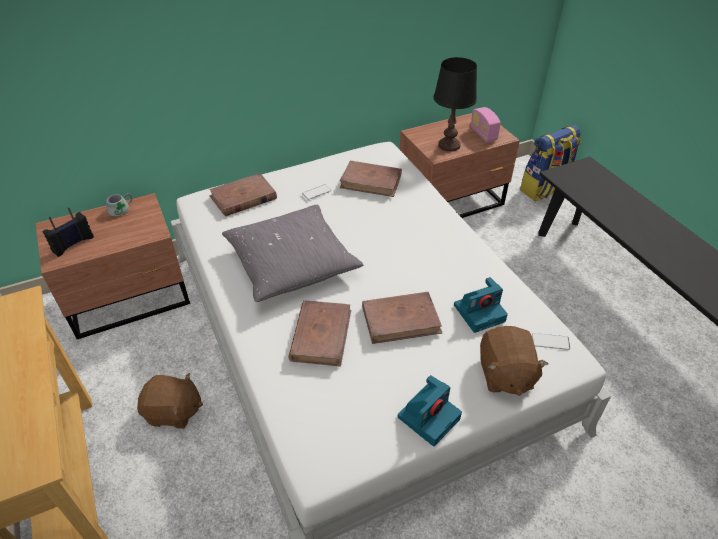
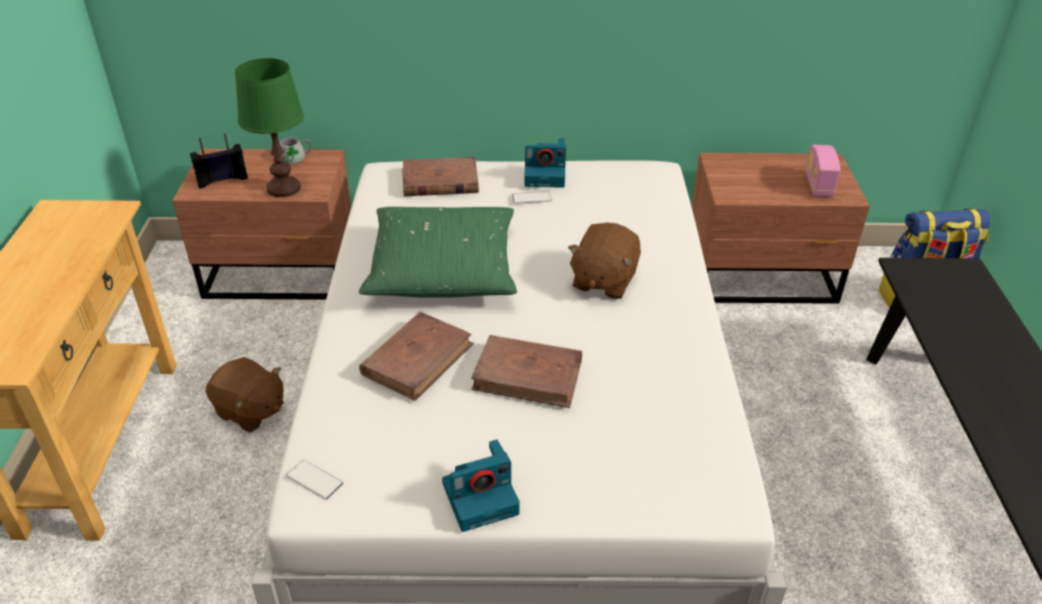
camera: 25 degrees right, 5 degrees down
grey pillow [222,205,364,302] -> green pillow [359,207,517,298]
brown book [340,161,402,197] -> none
black table lamp [433,57,477,152] -> none
camera [454,277,508,333] -> camera moved to [524,138,566,188]
brown plush toy [480,326,548,396] -> brown plush toy moved to [568,223,641,299]
phone [532,333,570,350] -> phone moved to [286,460,343,500]
none -> green table lamp [235,58,304,197]

